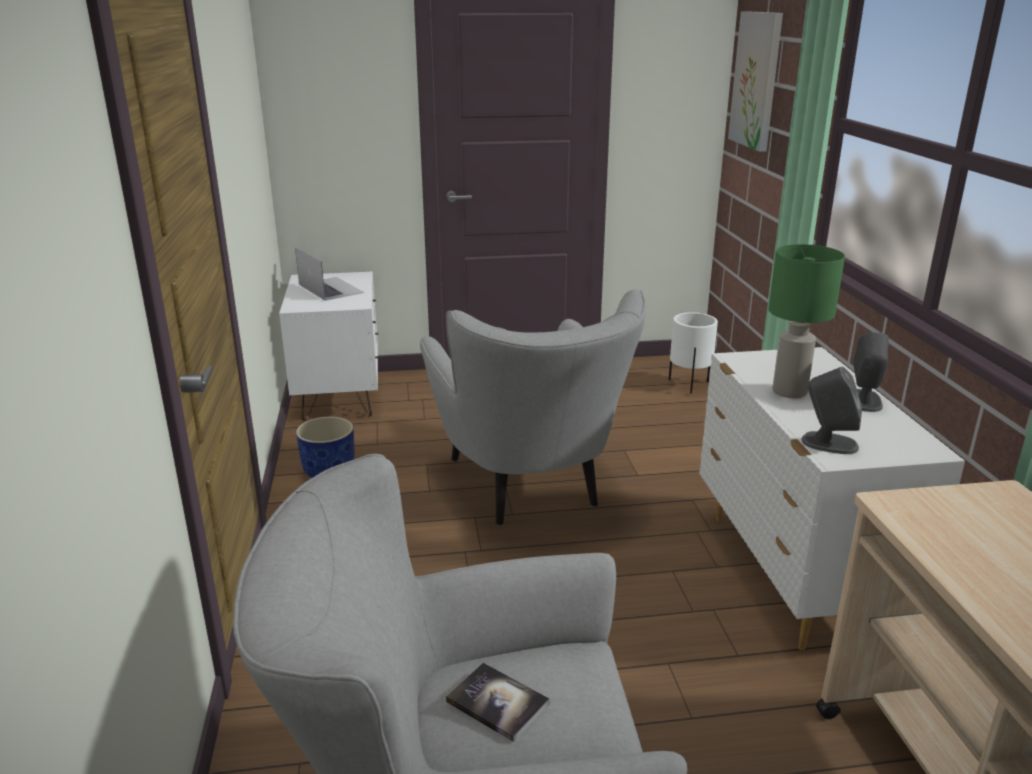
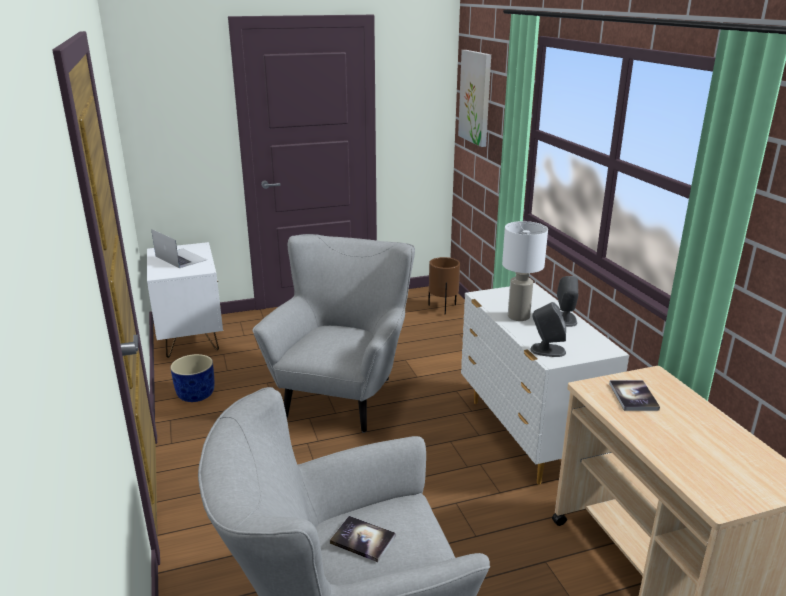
camera: 10 degrees left, 0 degrees up
grey armchair [420,289,645,526] -> grey armchair turned 135 degrees counterclockwise [252,234,415,433]
white planter [669,312,718,394] -> brown planter [428,257,460,314]
green table lamp [768,244,845,398] -> white table lamp [502,221,548,321]
none -> book [609,380,660,411]

